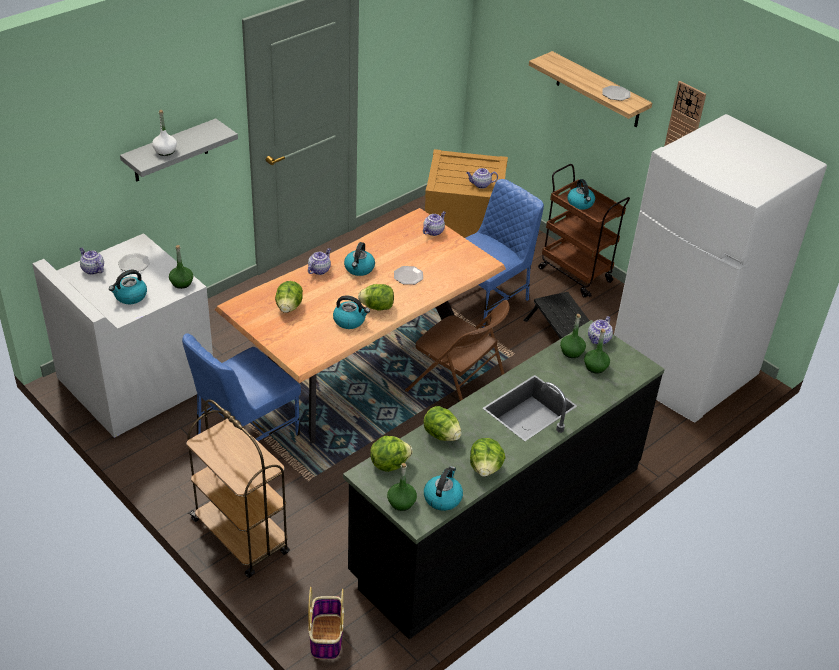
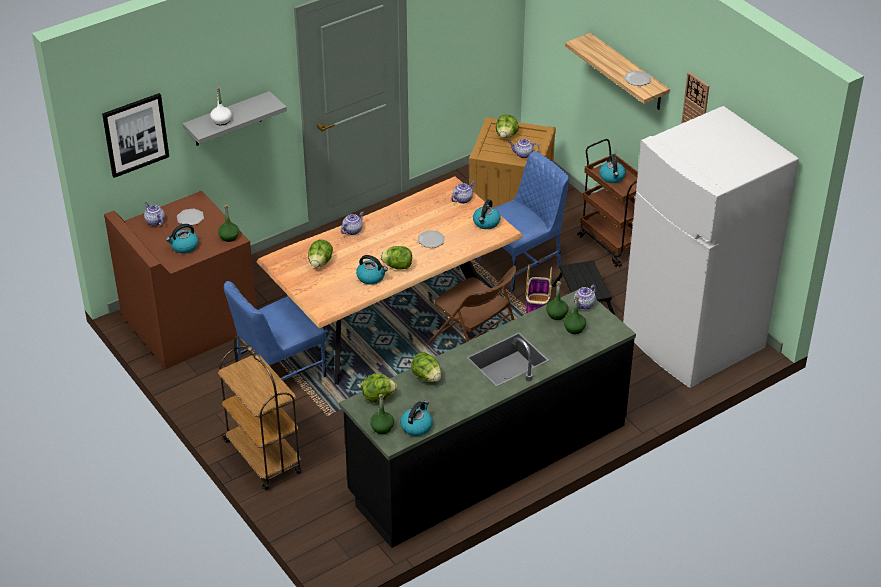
camera: 10 degrees right, 0 degrees up
white washing machine [32,233,213,438] -> brown washing machine [104,191,257,369]
basket [308,587,344,660] -> basket moved to [526,264,552,314]
kettle [344,242,375,276] -> kettle moved to [473,199,500,229]
lettuce [470,438,505,477] -> lettuce moved to [496,115,519,138]
none -> picture [102,93,169,178]

